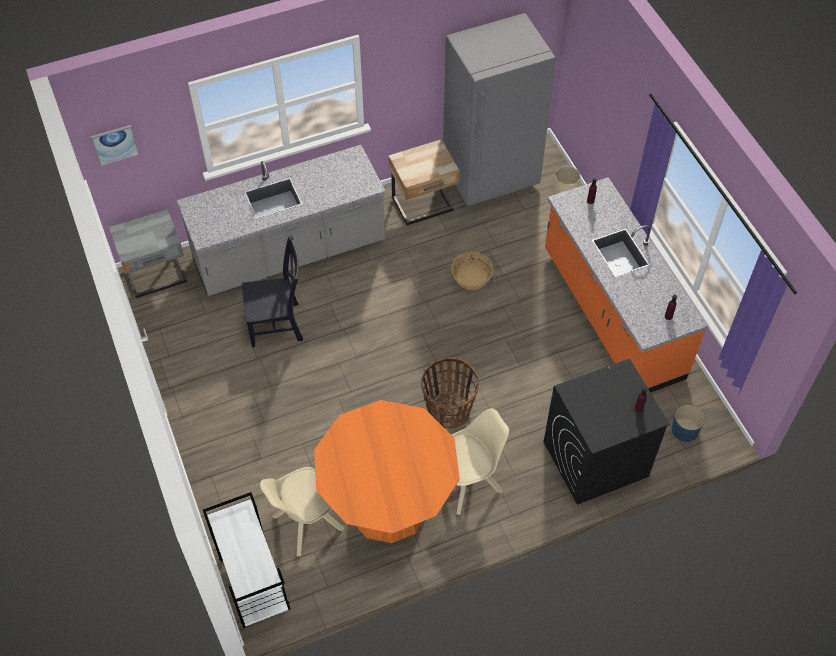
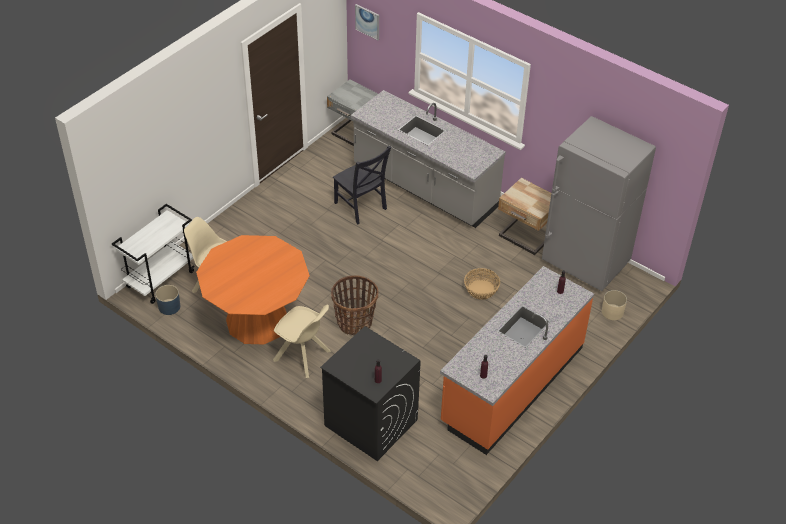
camera: 60 degrees right, 10 degrees down
blue planter [671,405,705,442] -> blue planter moved to [155,285,180,315]

